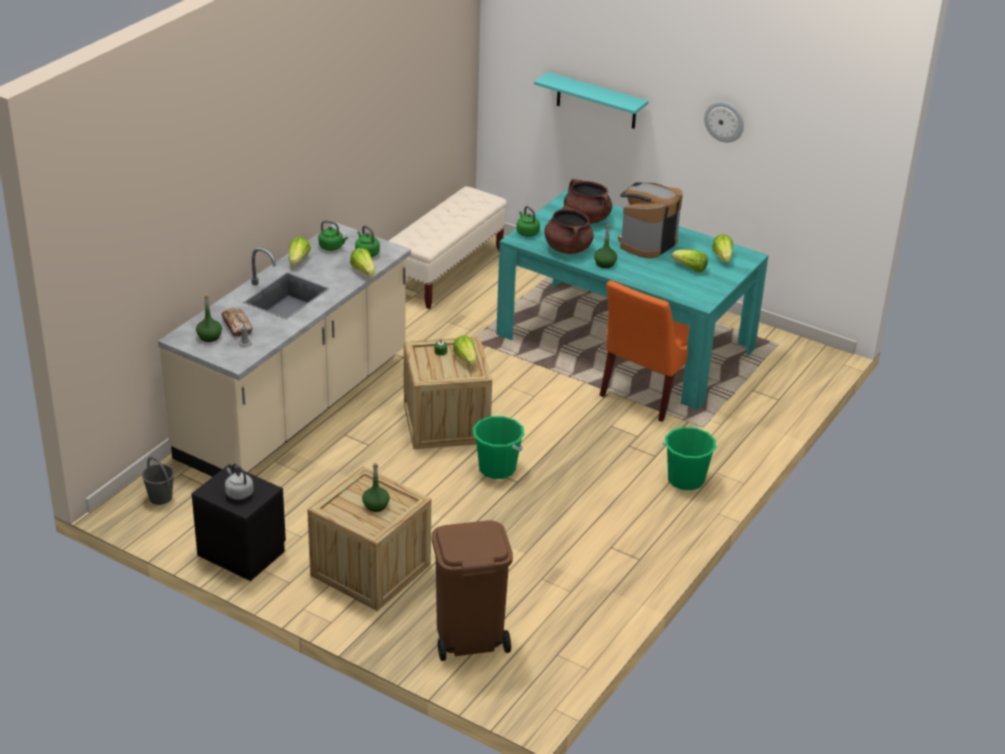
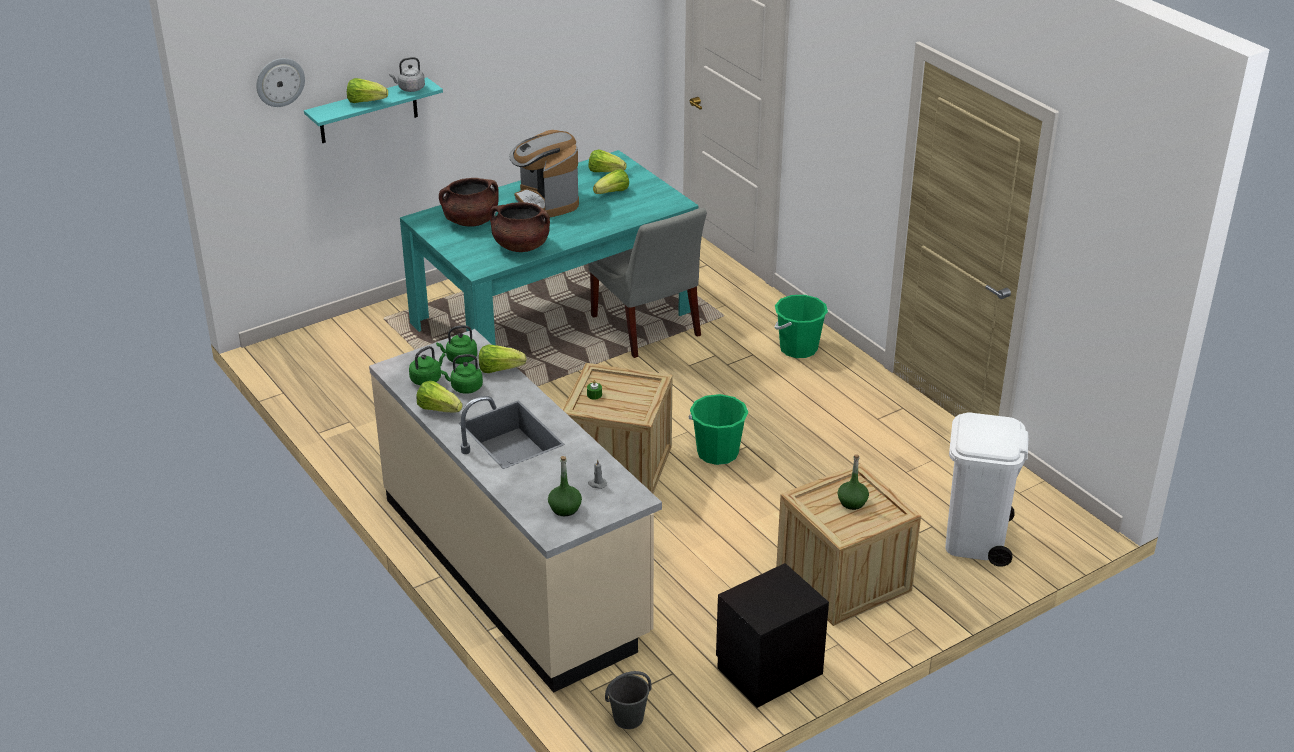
camera: 65 degrees left, 0 degrees up
bread [221,308,253,337] -> none
grey kettle [225,463,254,500] -> grey kettle moved to [389,57,425,92]
beige bench [389,186,507,309] -> none
brown trash can [432,520,513,661] -> white trash can [945,413,1028,567]
lettuce [453,335,476,366] -> lettuce moved to [347,78,388,103]
green kettle [516,206,540,237] -> green kettle moved to [441,354,483,394]
green bottle [594,225,617,268] -> none
orange chair [600,281,689,422] -> grey chair [588,208,707,358]
wall clock [704,102,744,143] -> wall clock moved to [256,58,305,107]

